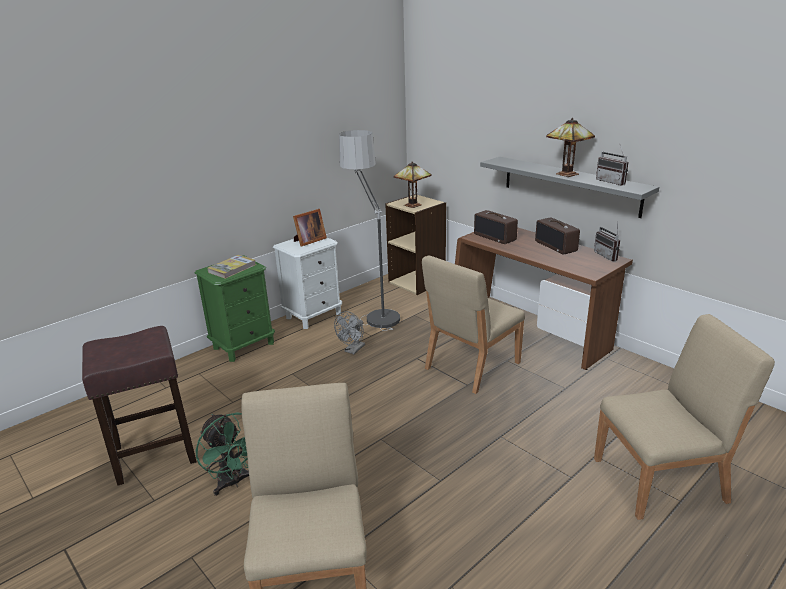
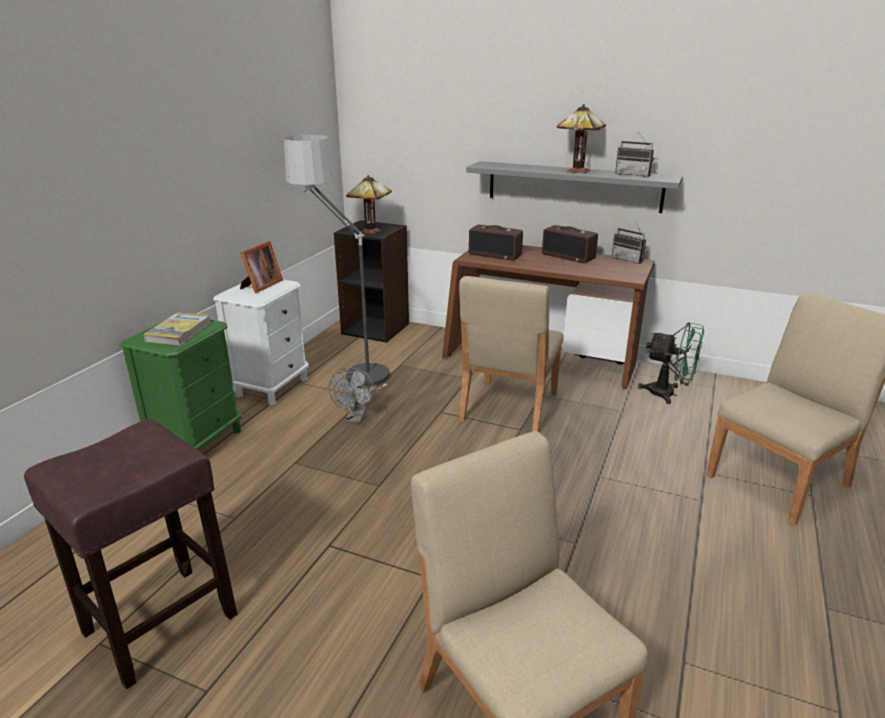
camera: 25 degrees left, 0 degrees up
green fan [195,413,249,496] -> green fan moved to [638,322,704,404]
beige bookcase [385,194,446,295] -> black bookcase [334,220,409,343]

